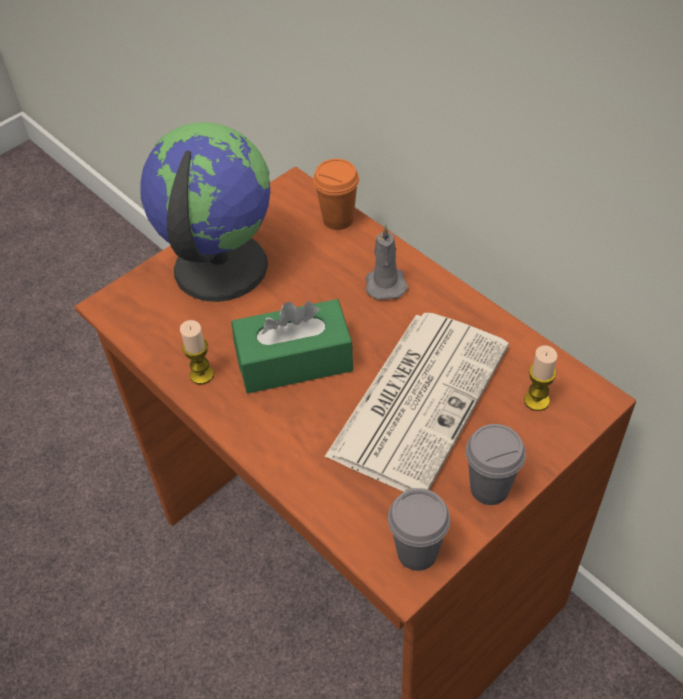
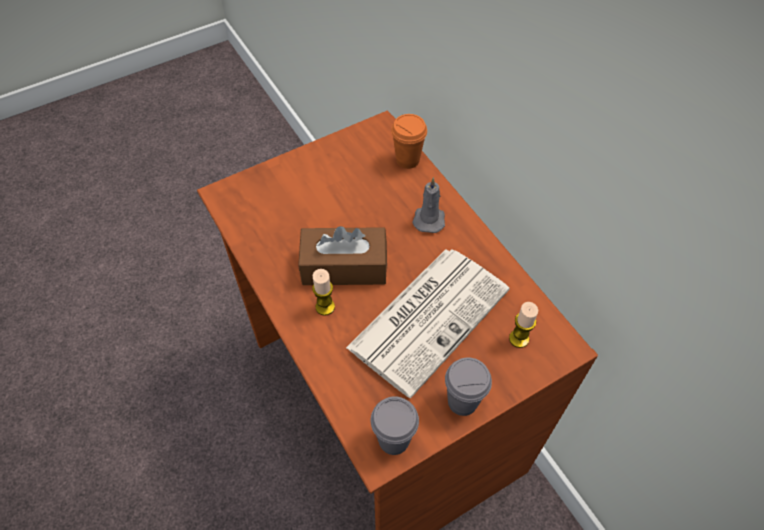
camera: 10 degrees right, 5 degrees up
globe [140,122,270,302] -> none
candle [180,320,214,384] -> candle moved to [312,269,335,316]
green tissue box [231,299,353,393] -> brown tissue box [298,226,387,285]

